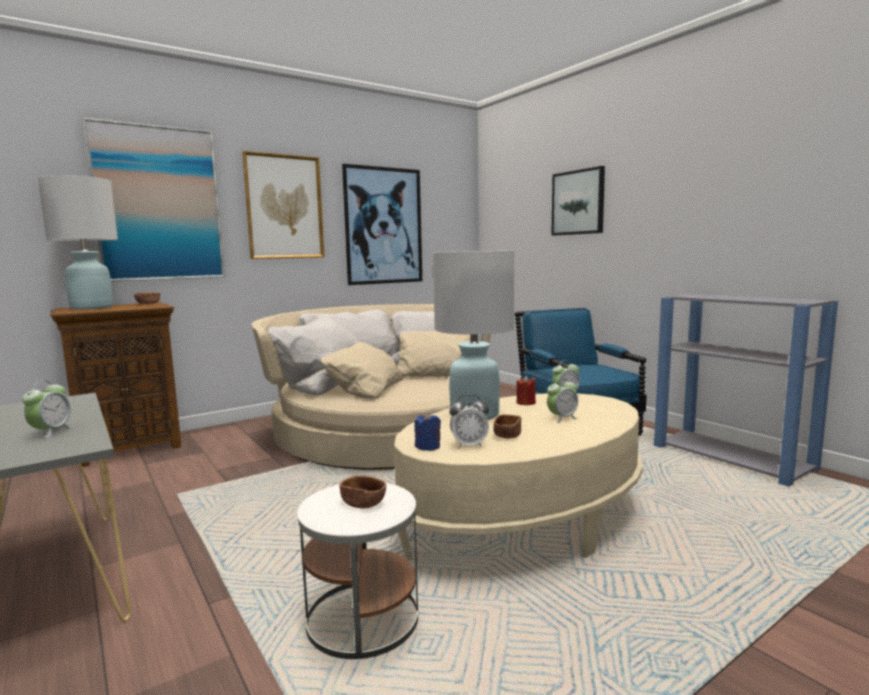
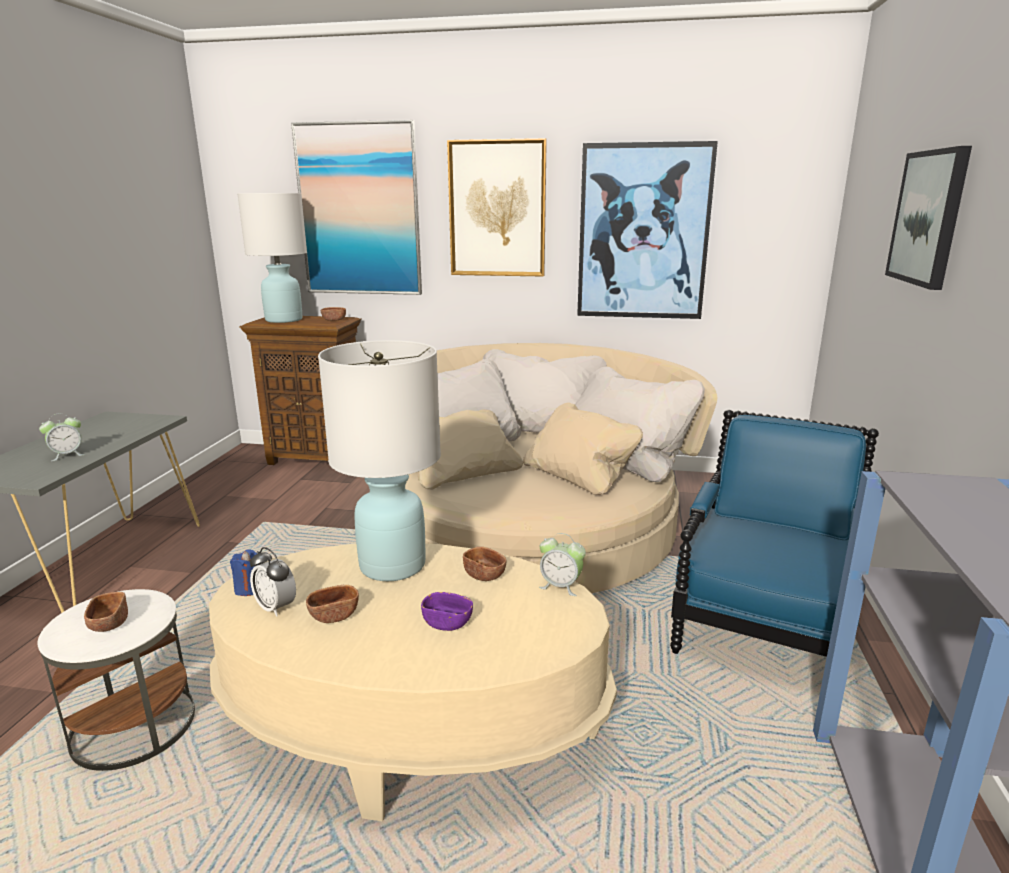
camera: 45 degrees right, 10 degrees up
red candle [516,376,536,405] -> brown bowl [463,547,506,581]
alarm clock [547,377,578,423] -> purple bowl [421,592,473,631]

